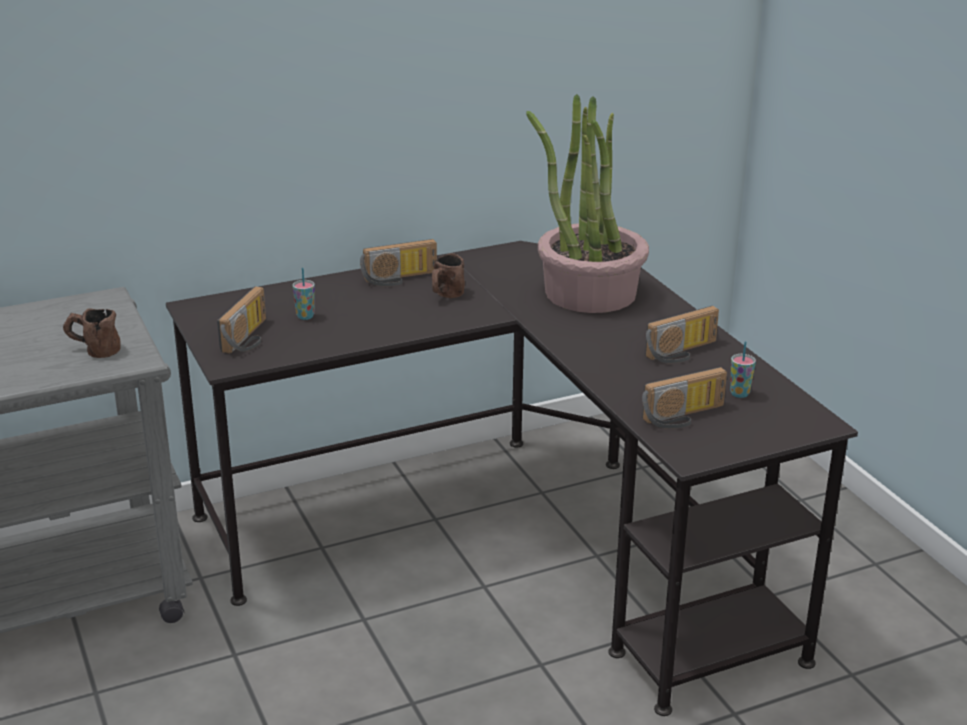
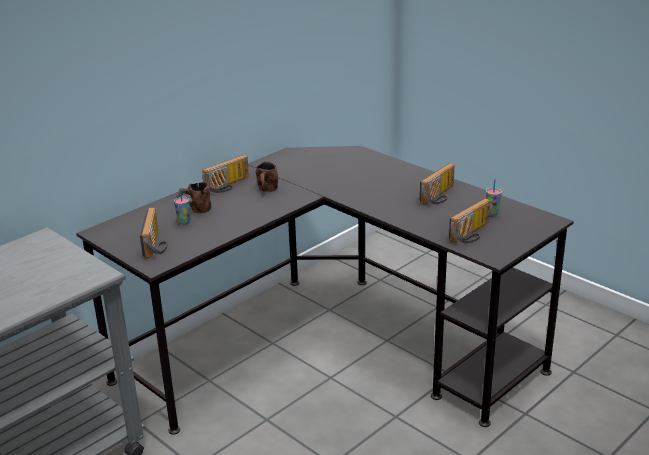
camera: 20 degrees left, 0 degrees up
brown mug [63,308,121,358] -> brown mug moved to [176,182,211,213]
potted plant [526,94,649,313] -> none

